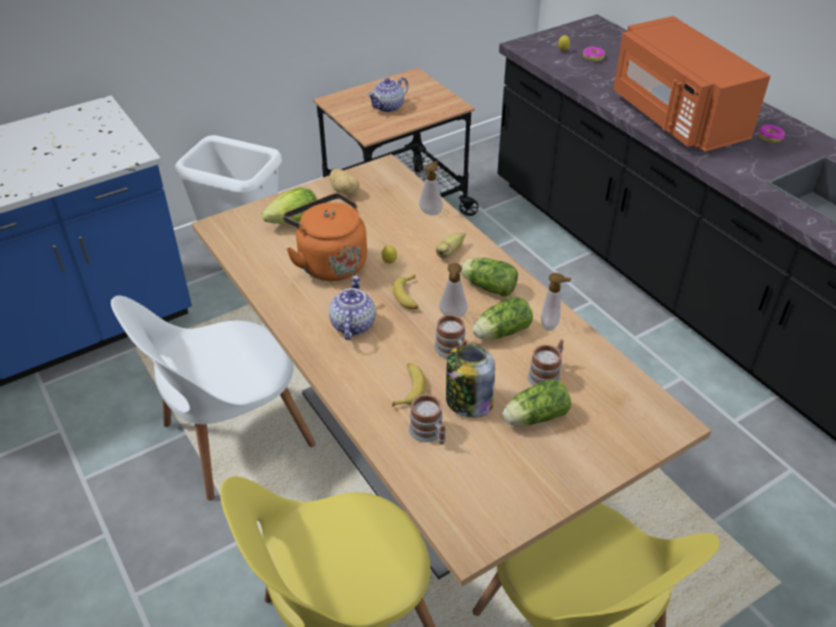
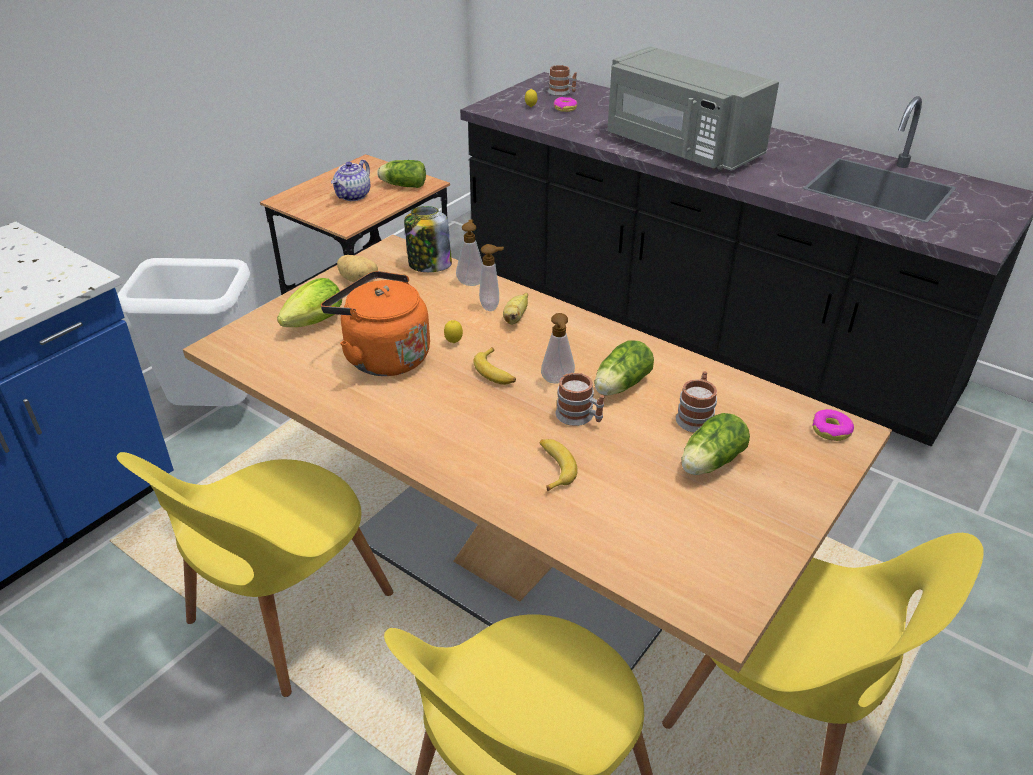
camera: 20 degrees left, 5 degrees down
white chair [111,296,316,500] -> yellow chair [117,452,393,697]
teapot [329,276,376,340] -> none
mug [409,394,446,444] -> mug moved to [548,65,577,96]
jar [446,344,495,418] -> jar moved to [404,206,452,272]
lettuce [461,258,518,297] -> lettuce moved to [377,160,426,188]
soap dispenser [541,273,571,331] -> soap dispenser moved to [479,244,504,311]
orange microwave [613,16,770,152] -> grey microwave [607,46,779,171]
donut [758,124,785,143] -> donut moved to [812,409,854,441]

